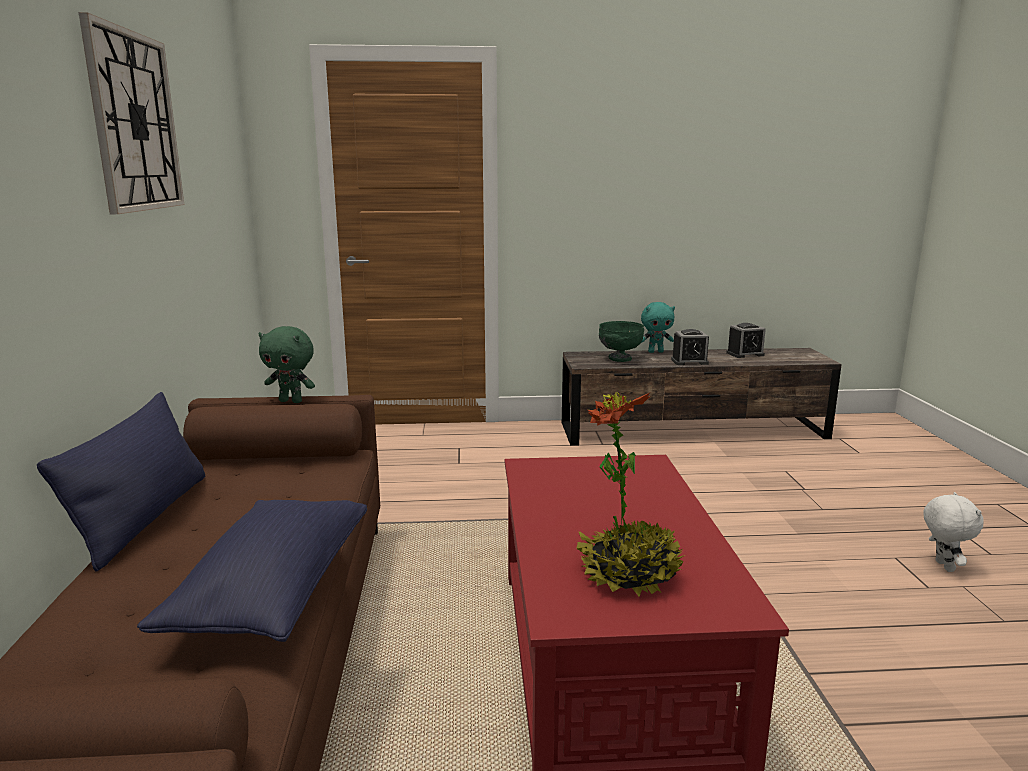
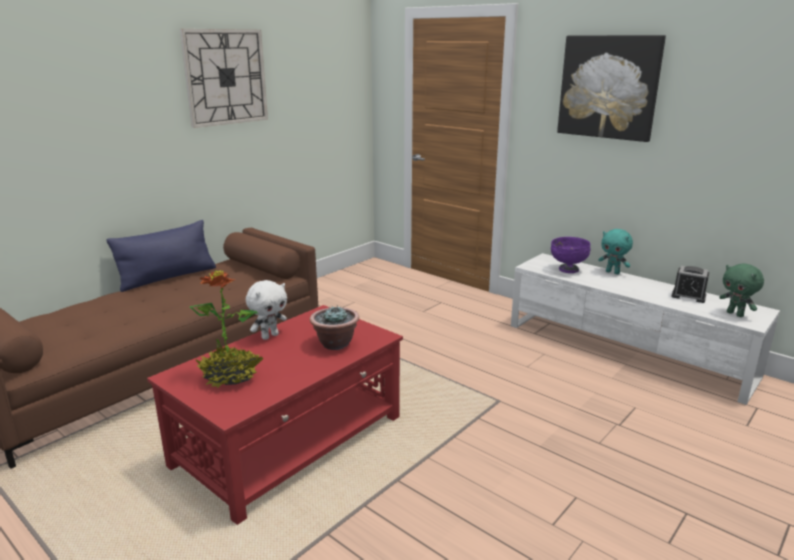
camera: 45 degrees right, 5 degrees up
blue pillow [137,500,367,642] -> none
green plush toy [258,326,315,403] -> green plush toy moved to [719,263,764,317]
brown tv stand [562,348,842,446] -> white tv stand [511,253,780,405]
green bowl [599,321,644,362] -> purple bowl [551,237,591,273]
alarm clock [671,329,709,365] -> none
white plush toy [923,492,984,572] -> white plush toy moved to [246,280,287,340]
none -> potted plant [310,305,359,350]
none -> picture [557,35,666,142]

